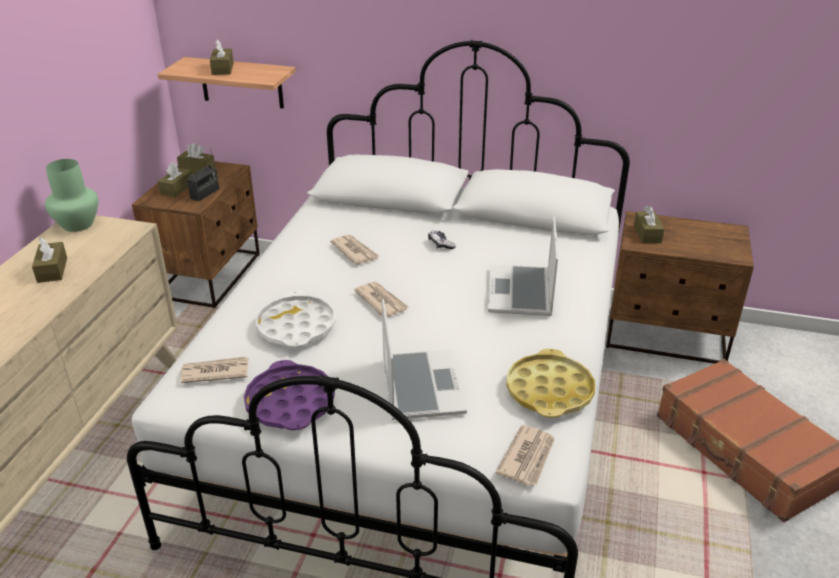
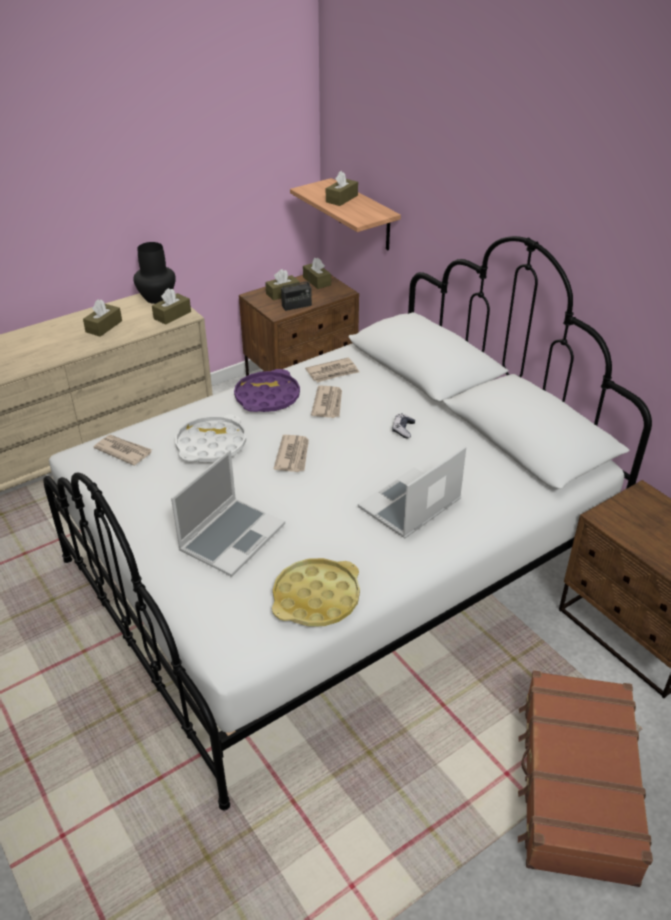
camera: 40 degrees right, 5 degrees up
green vase [45,159,98,232] -> black vase [133,242,176,304]
purple tray [244,360,335,430] -> purple tray moved to [234,369,300,412]
newspaper [496,425,555,485] -> newspaper moved to [305,358,359,383]
brown tissue box [634,206,664,243] -> brown tissue box moved to [152,288,191,325]

